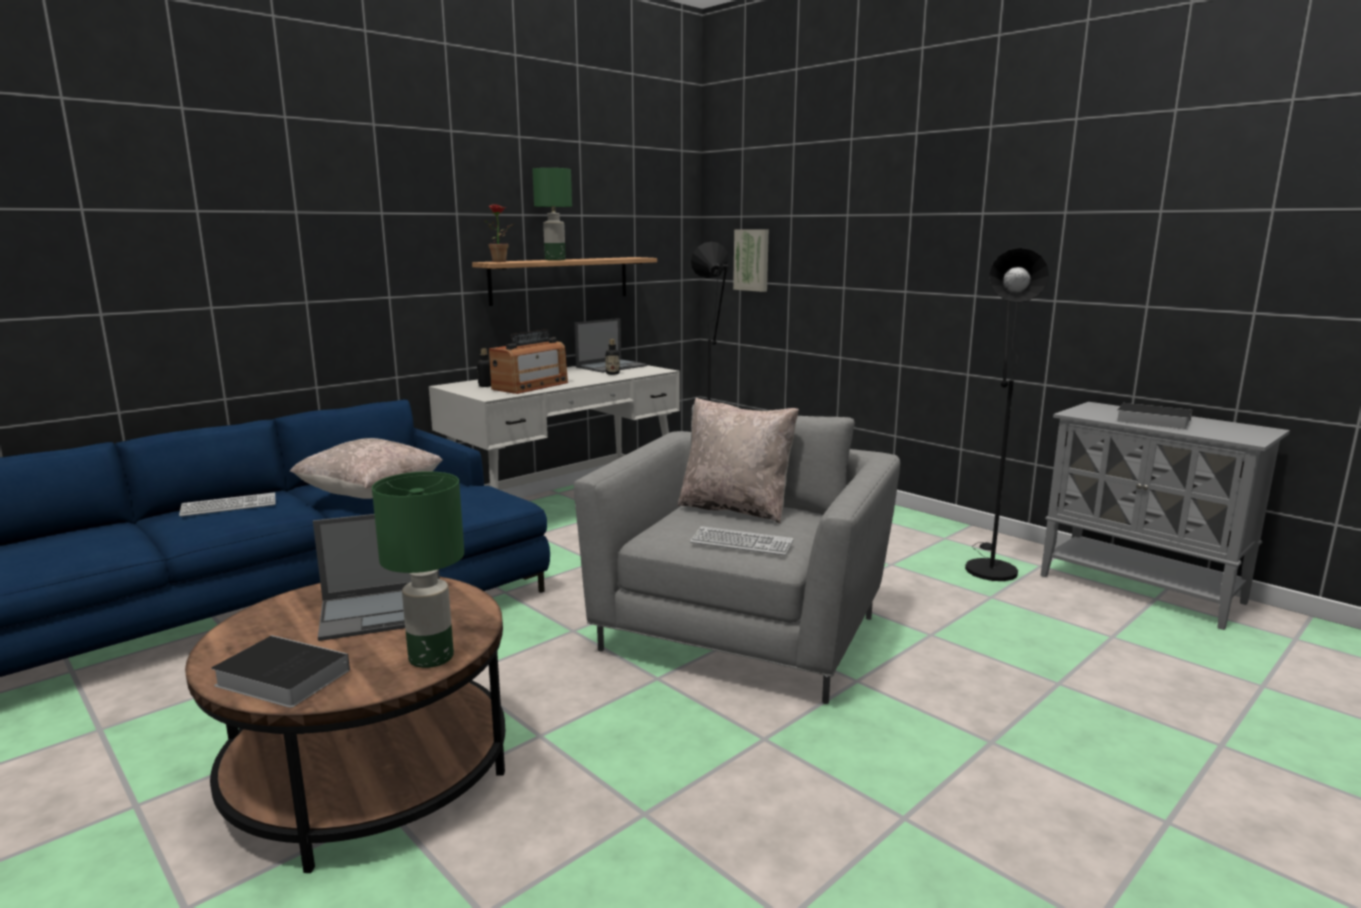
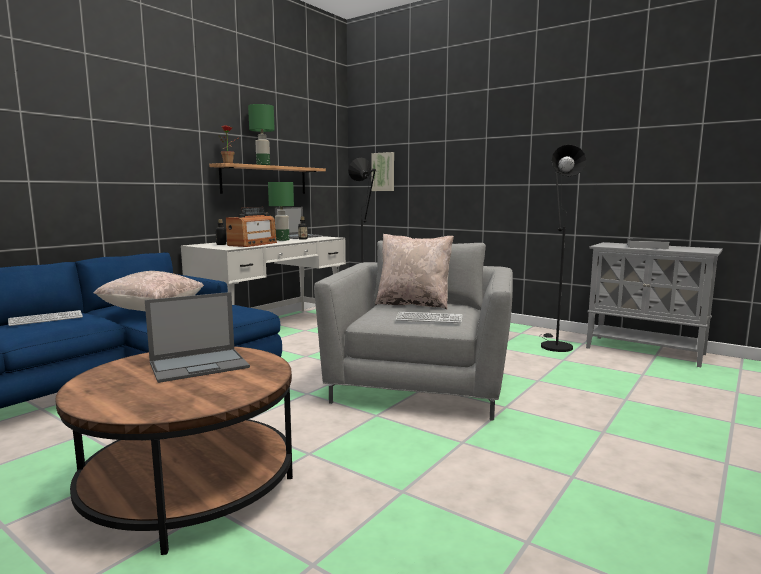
camera: 10 degrees left, 5 degrees down
book [211,635,350,708] -> none
green table lamp [372,471,464,668] -> green table lamp moved to [268,182,294,241]

